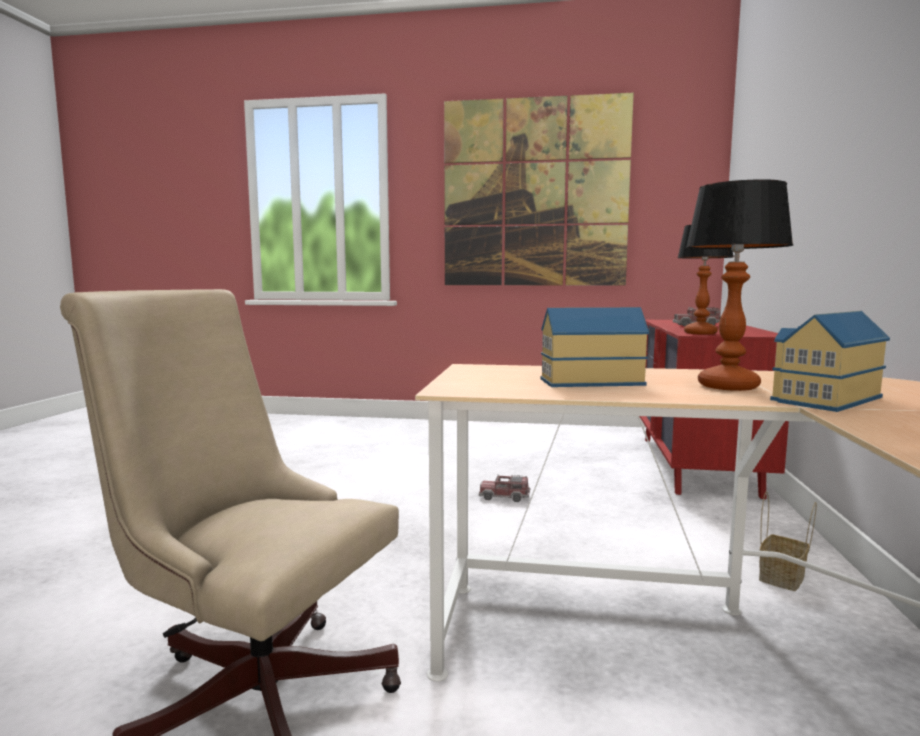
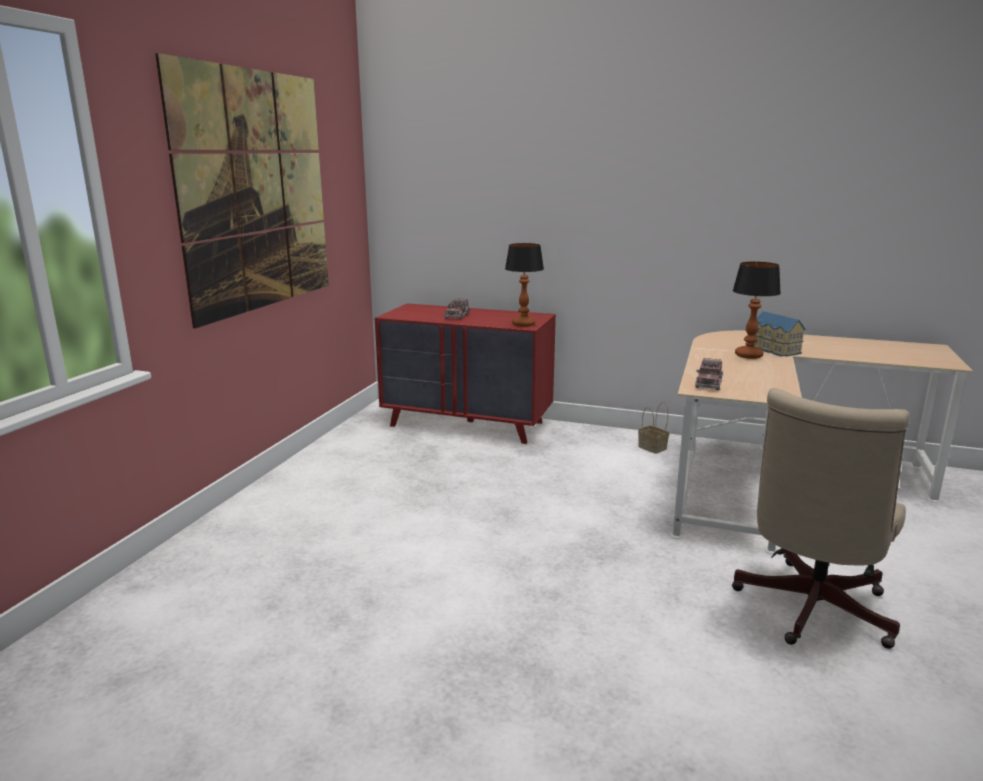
camera: 80 degrees left, 10 degrees up
toy truck [479,474,530,502] -> toy truck moved to [695,358,723,390]
toy house [541,307,649,387] -> none

